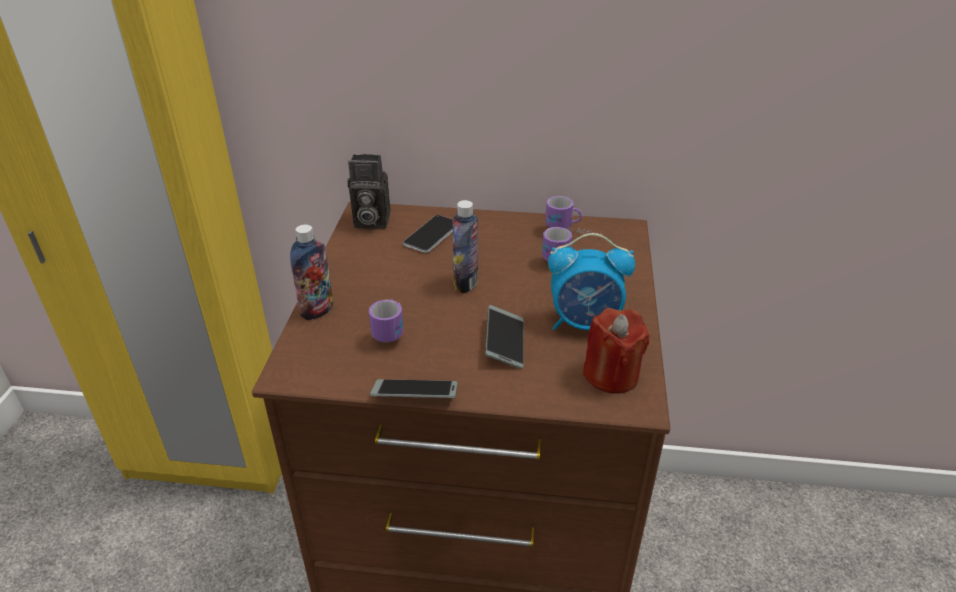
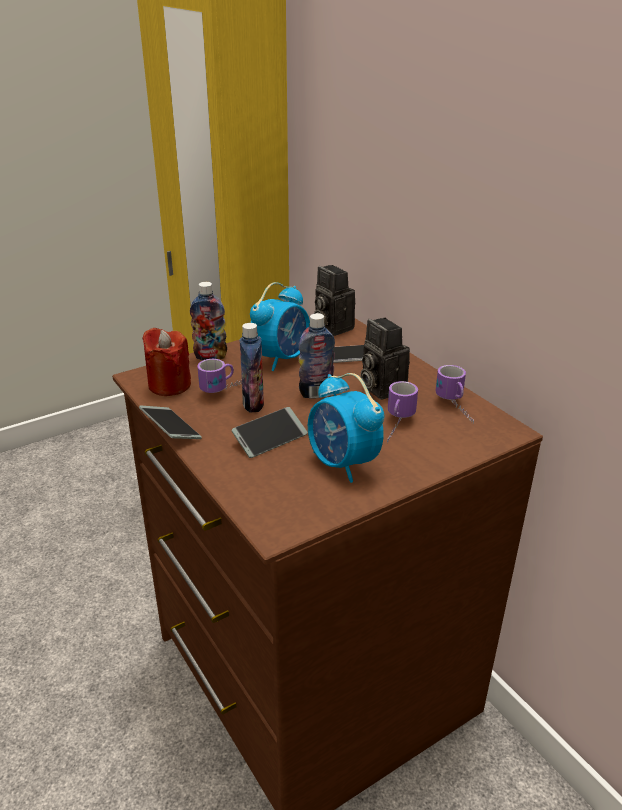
camera: 50 degrees right, 5 degrees down
red candle [583,308,649,394] -> red candle moved to [142,328,191,396]
none -> bottle [240,323,264,413]
none -> alarm clock [250,282,310,371]
none -> camera [360,318,410,400]

